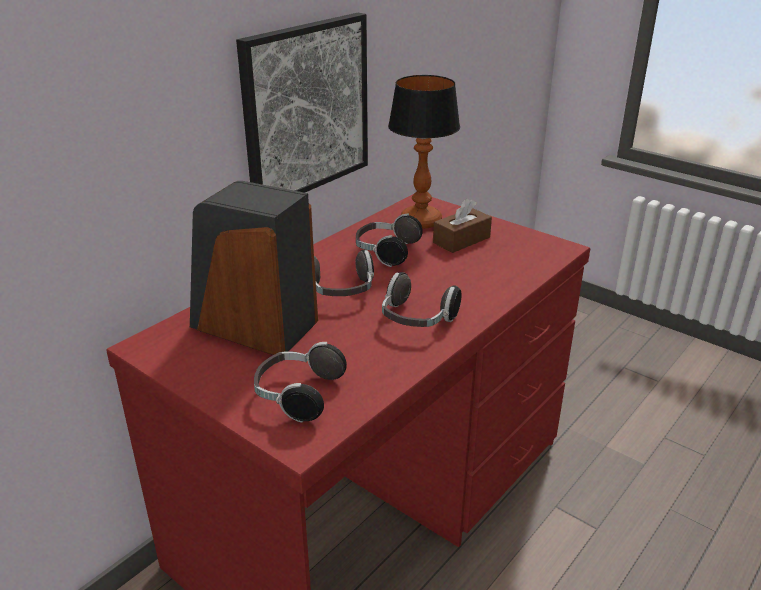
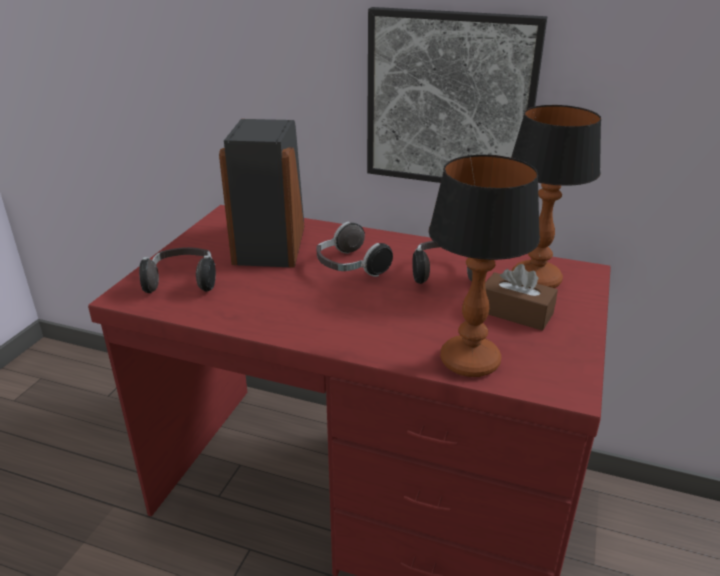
camera: 70 degrees right, 0 degrees up
headphones [382,272,462,327] -> none
none -> table lamp [429,154,540,377]

